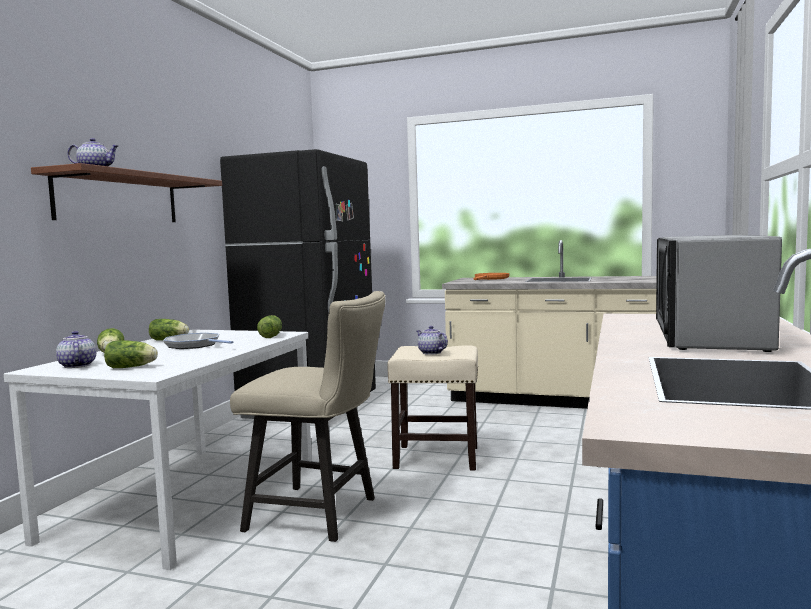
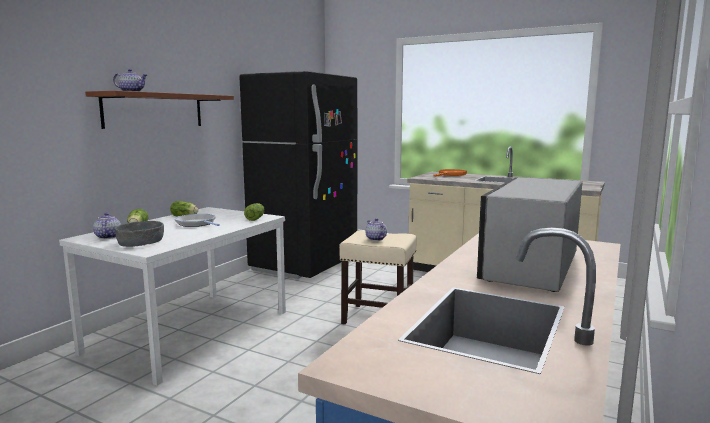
camera: 10 degrees right, 5 degrees up
lettuce [104,340,158,368] -> grey bowl [115,221,164,247]
beige chair [230,291,386,542] -> none

